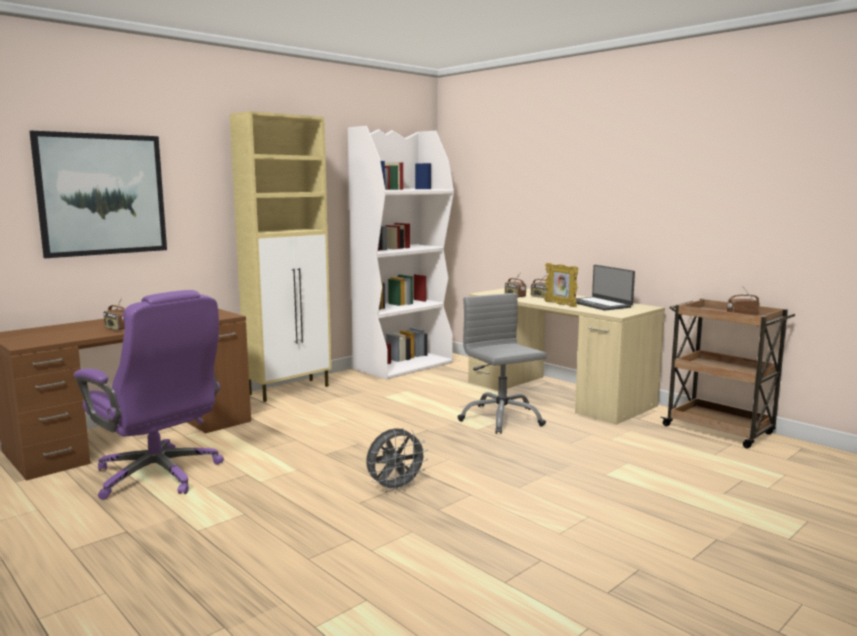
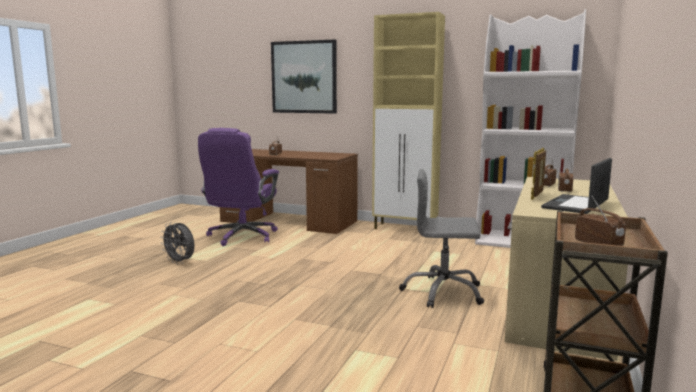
camera: 65 degrees right, 0 degrees up
grey fan [366,428,428,493] -> grey fan moved to [160,222,195,264]
grey office chair [458,293,547,434] -> grey office chair turned 120 degrees counterclockwise [399,169,484,308]

